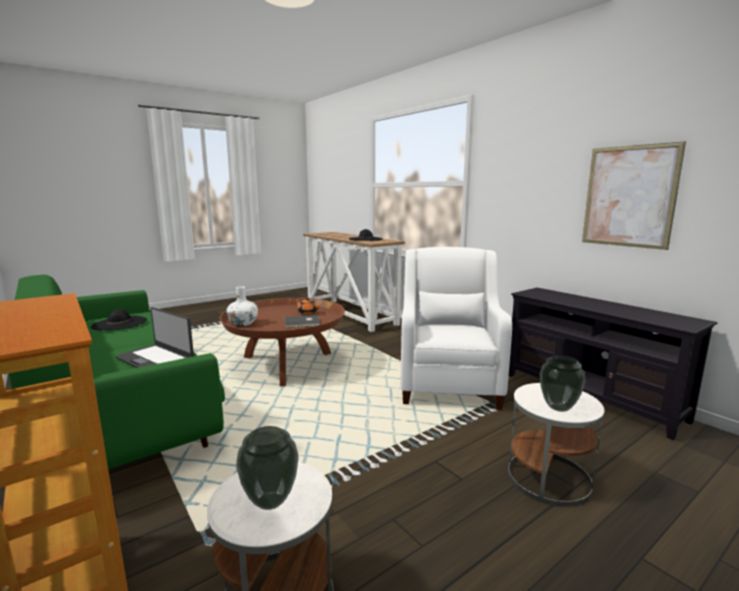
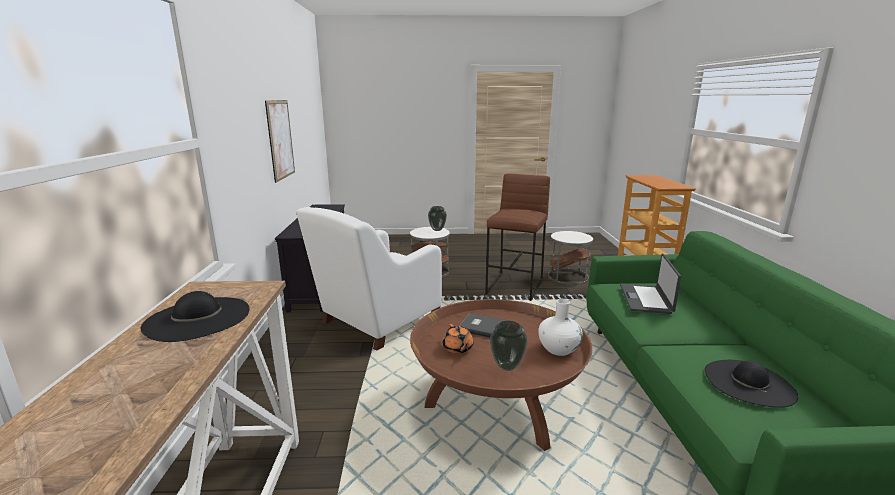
camera: 145 degrees left, 5 degrees up
laptop [115,307,194,368] -> laptop turned 150 degrees counterclockwise [620,254,681,314]
vase [236,426,299,510] -> vase moved to [490,321,528,371]
none -> brown stool [485,174,550,301]

